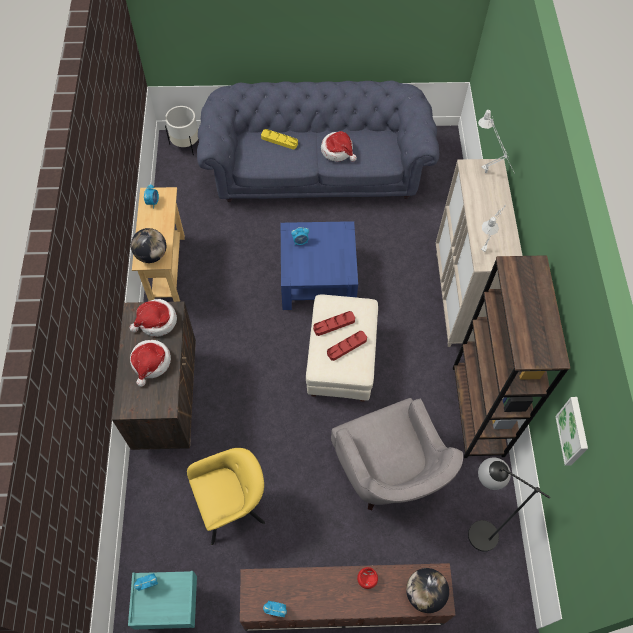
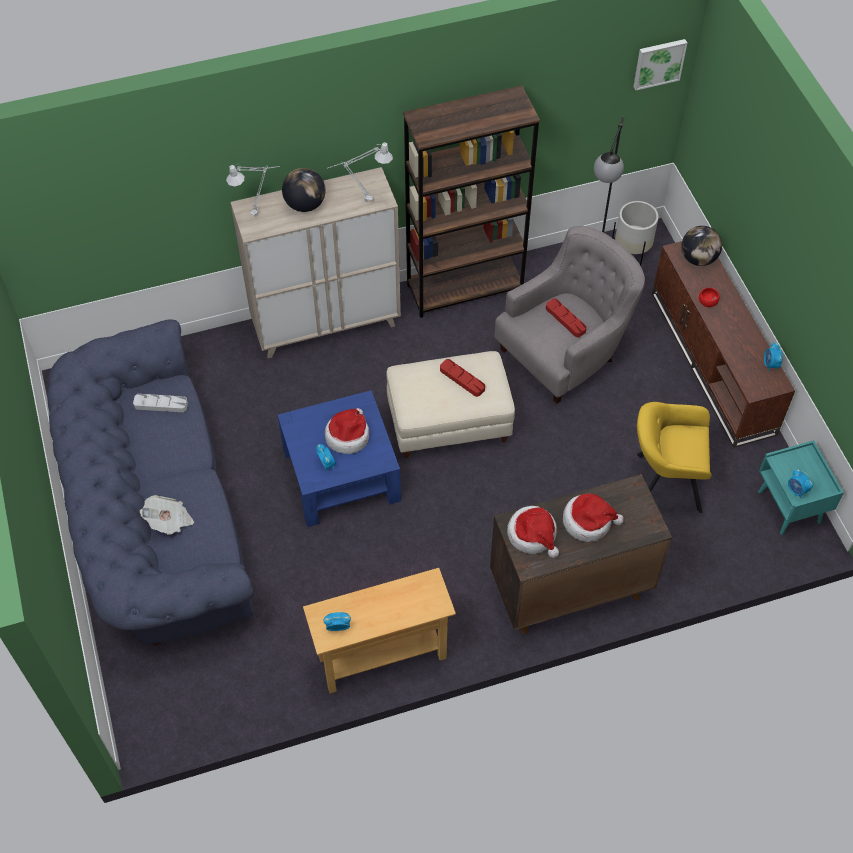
camera: 105 degrees left, 5 degrees down
globe [131,228,166,263] -> globe moved to [282,168,326,212]
white planter [165,106,198,155] -> white planter moved to [612,201,659,266]
yellow armchair [187,448,265,545] -> yellow armchair turned 45 degrees counterclockwise [637,402,712,513]
yellow tray [261,129,298,149] -> newspaper [140,495,194,535]
red tray [313,311,355,336] -> red tray moved to [546,298,587,337]
hat [321,131,357,162] -> hat moved to [325,408,369,454]
picture [555,397,588,466] -> picture moved to [633,39,687,90]
none -> grey tray [133,394,188,412]

